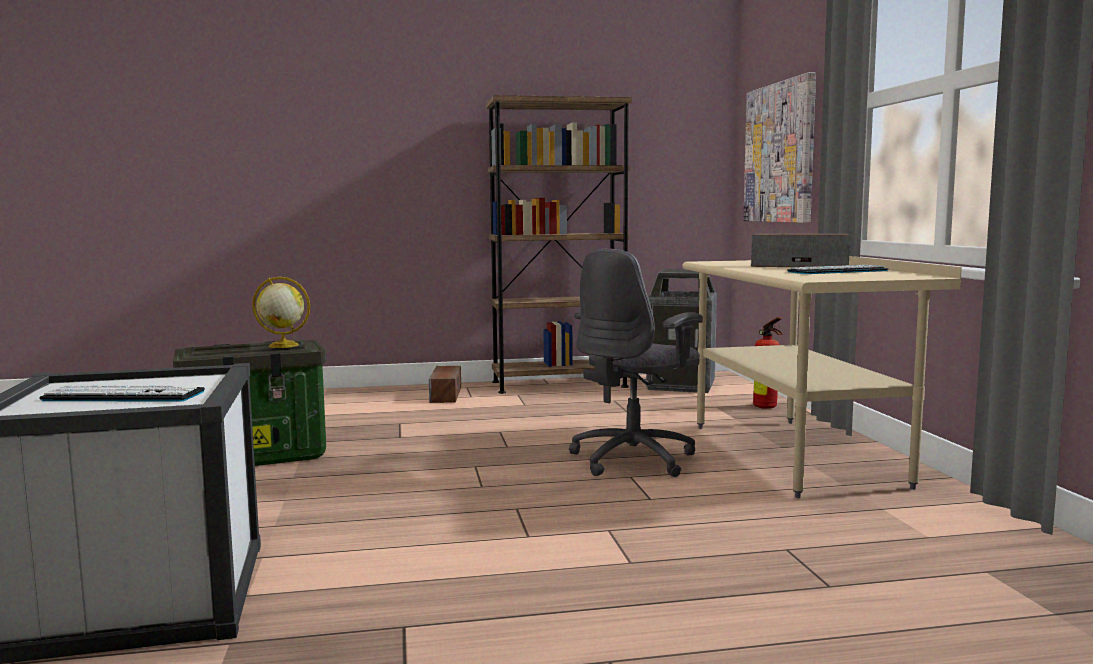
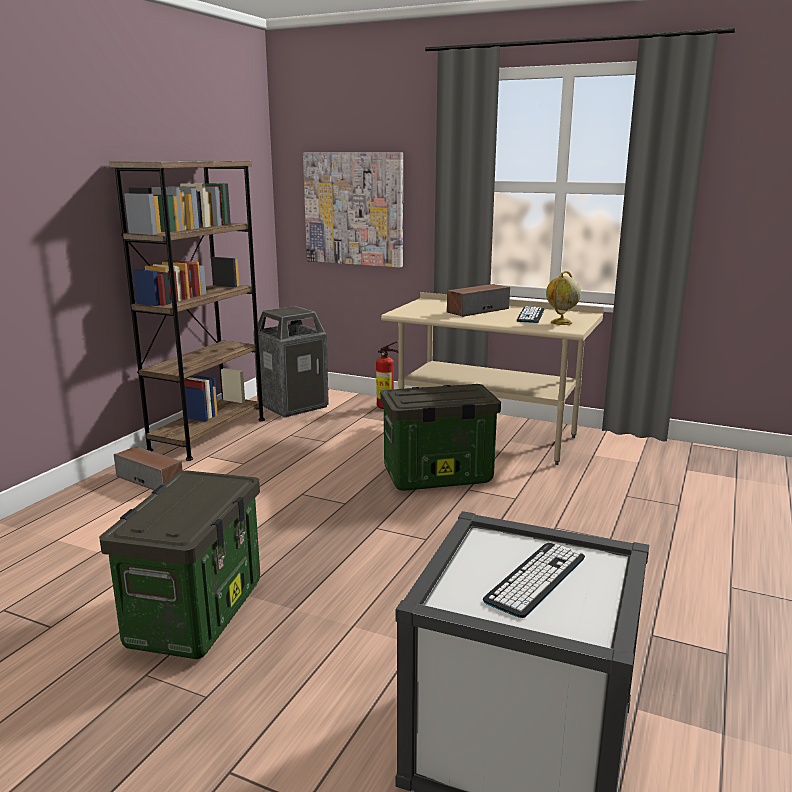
camera: 55 degrees left, 10 degrees up
globe [252,277,310,348] -> globe moved to [546,271,581,325]
grey office chair [569,249,703,477] -> storage box [380,384,501,491]

